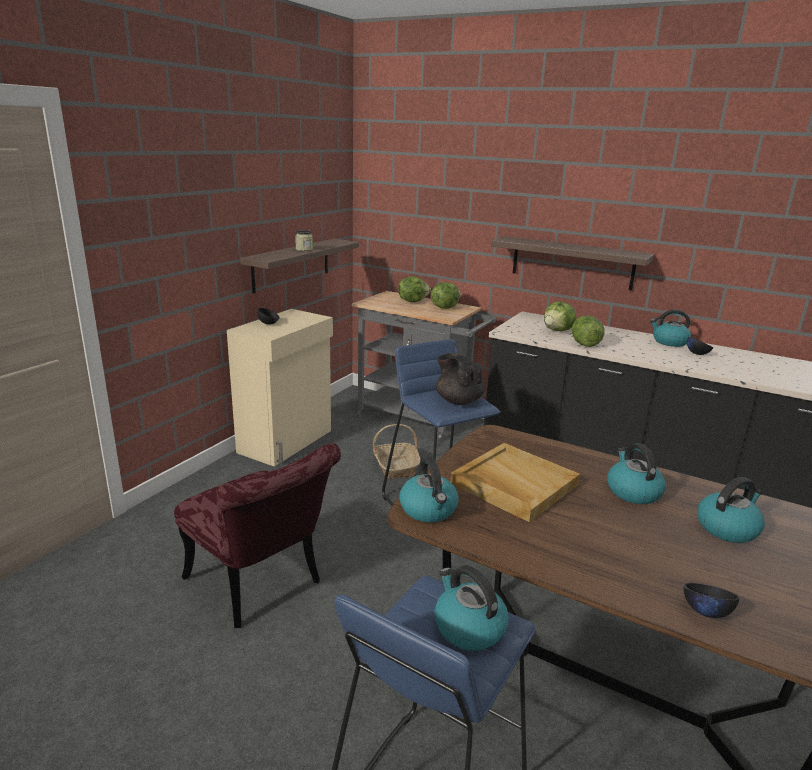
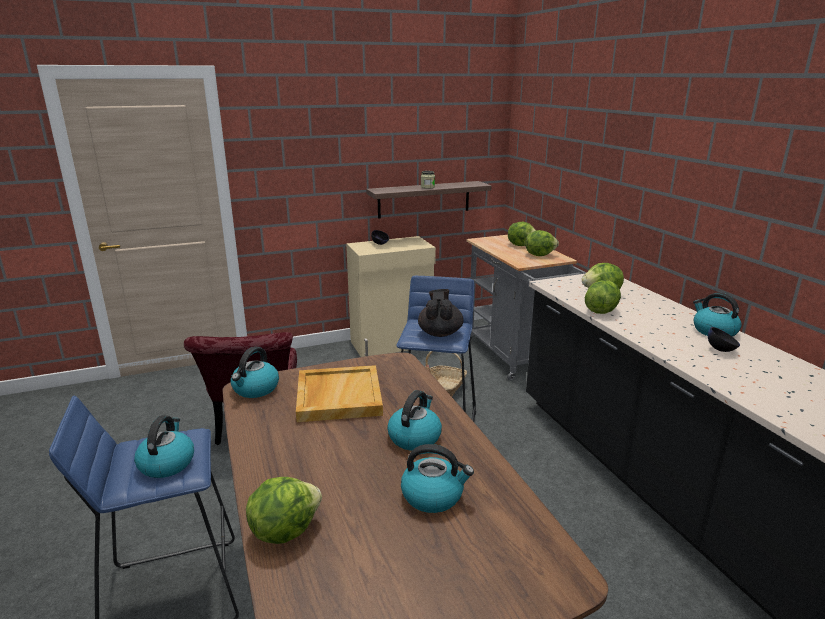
camera: 40 degrees right, 0 degrees up
shelf [491,236,654,290] -> none
black bowl [684,583,739,618] -> lettuce [246,477,322,544]

